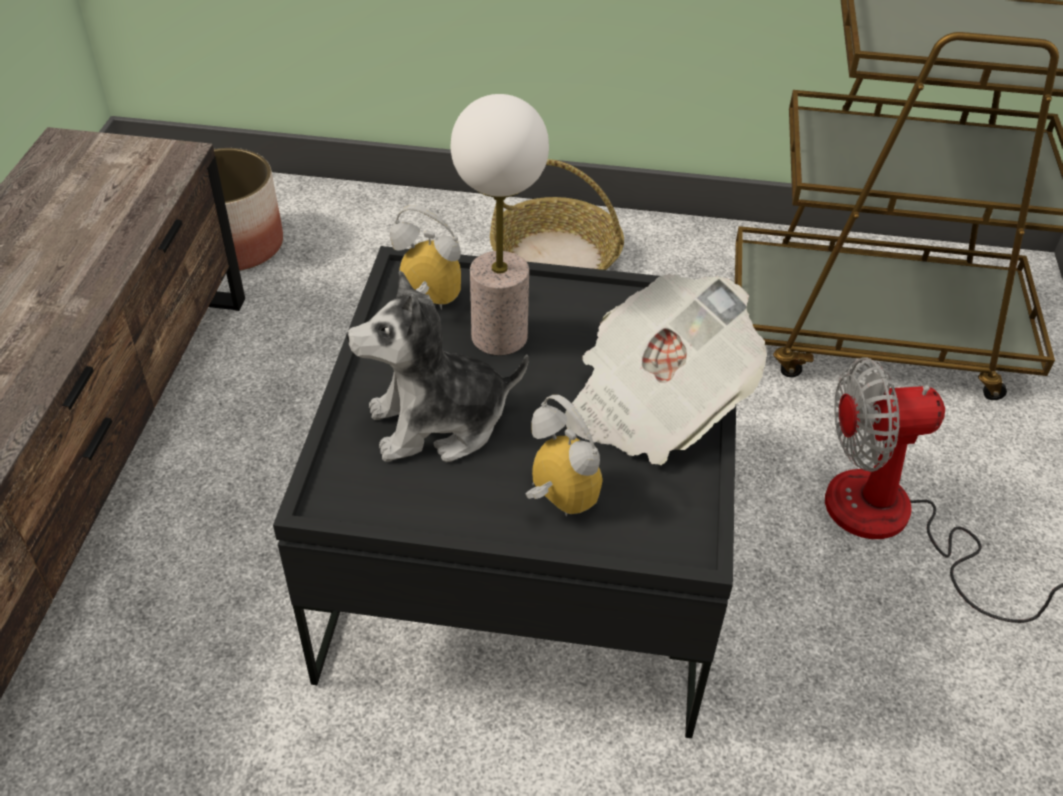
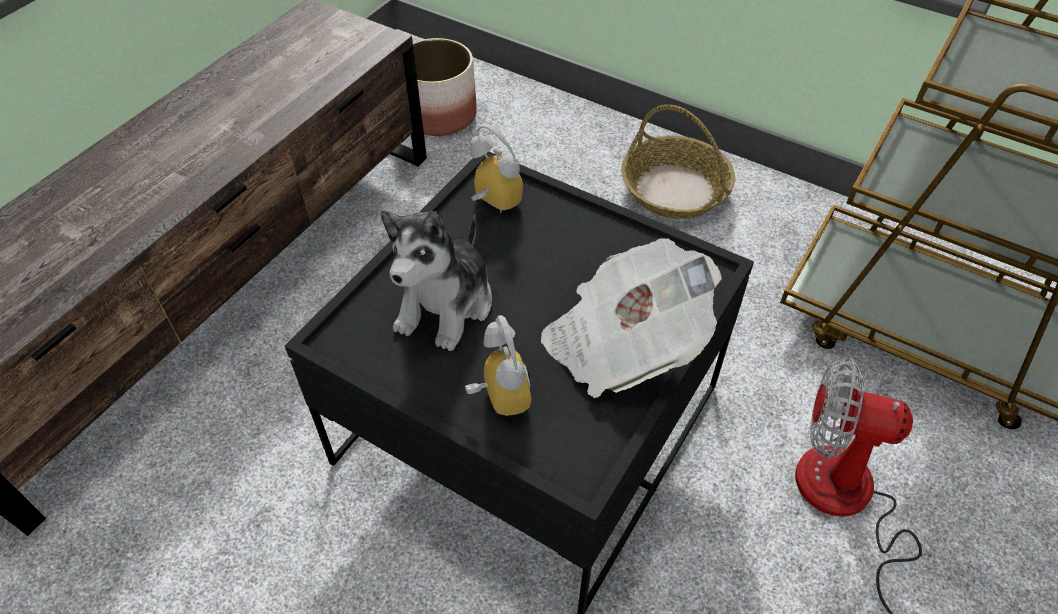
camera: 25 degrees right, 5 degrees up
plush toy [347,270,529,463] -> plush toy turned 75 degrees counterclockwise [381,211,492,351]
table lamp [451,94,549,355] -> none

